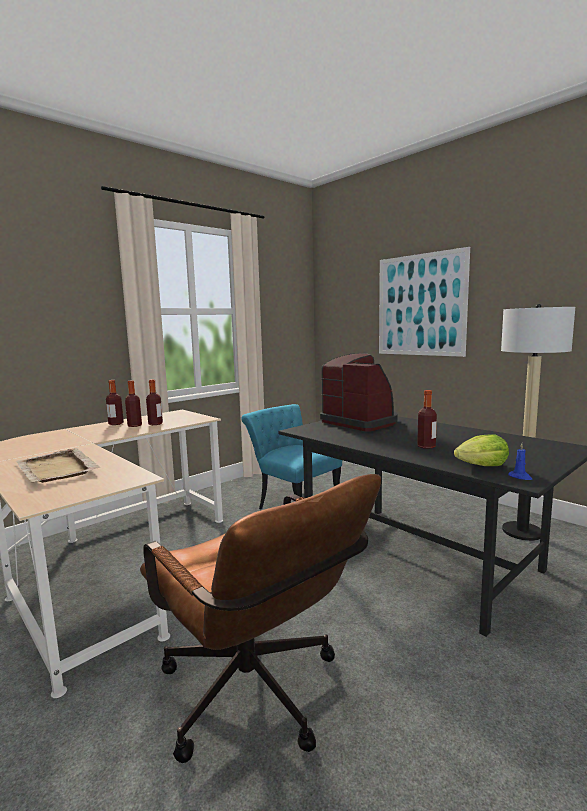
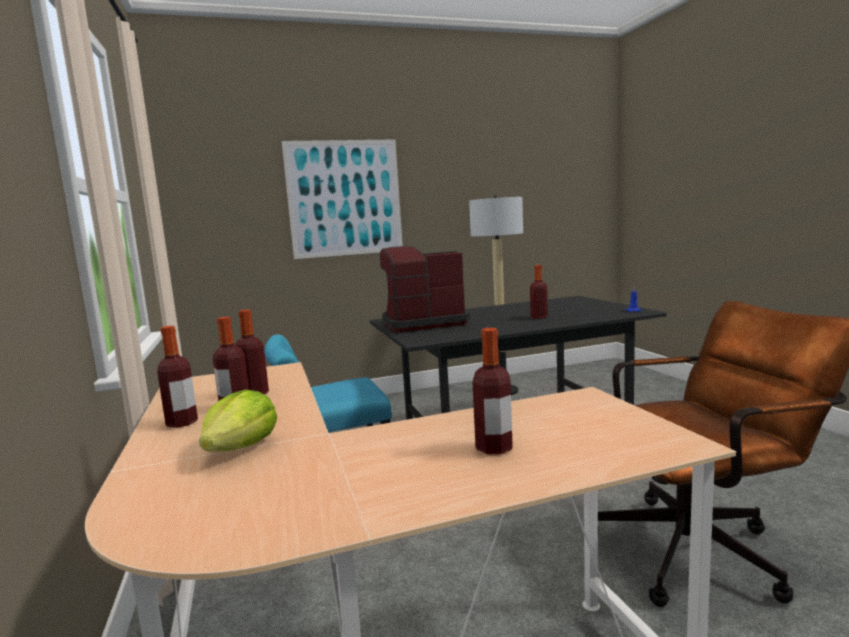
camera: 65 degrees left, 0 degrees up
beige tray [15,448,100,483] -> bottle [473,328,513,454]
lettuce [454,434,509,466] -> lettuce moved to [199,389,278,452]

